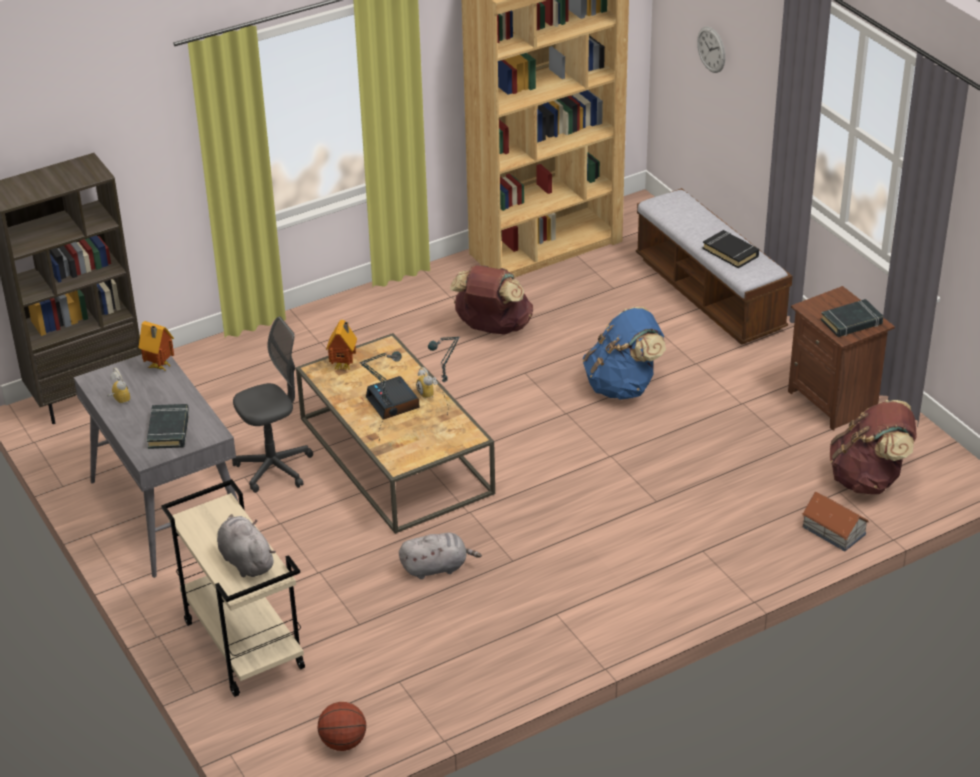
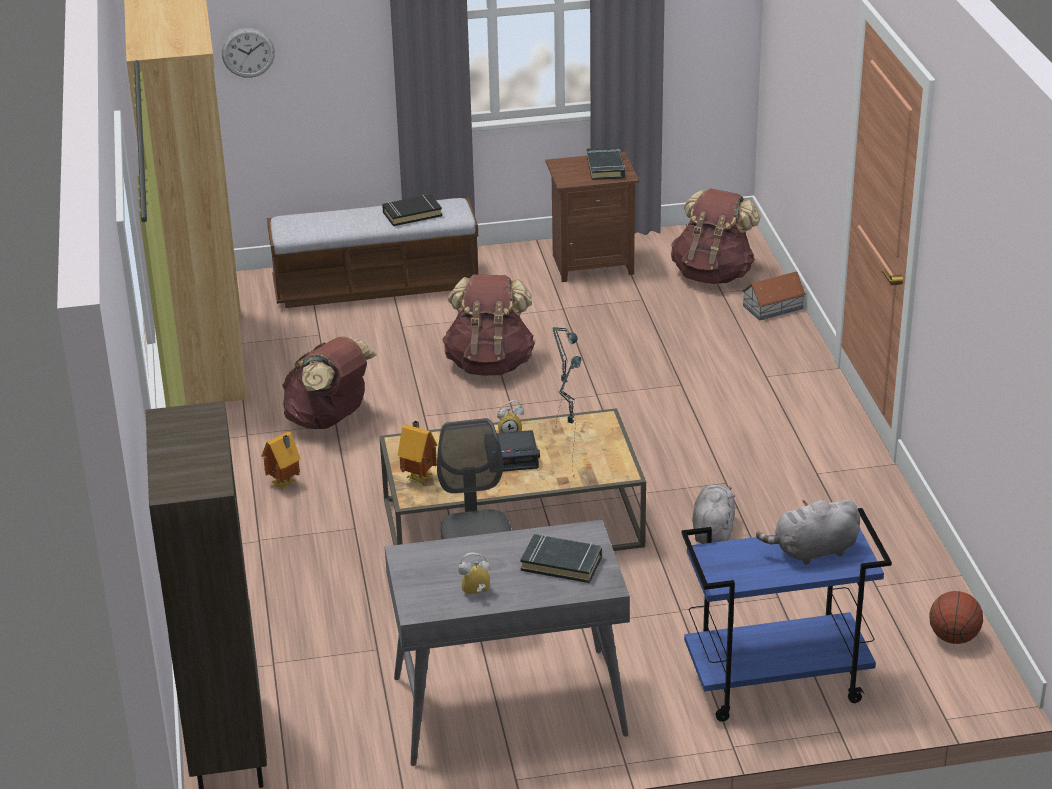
camera: 70 degrees left, 5 degrees down
toy house [138,321,174,372] -> toy house moved to [261,432,301,490]
beige cart [161,479,305,697] -> blue cart [681,508,892,722]
blue backpack [583,307,666,400] -> brown backpack [442,274,535,376]

